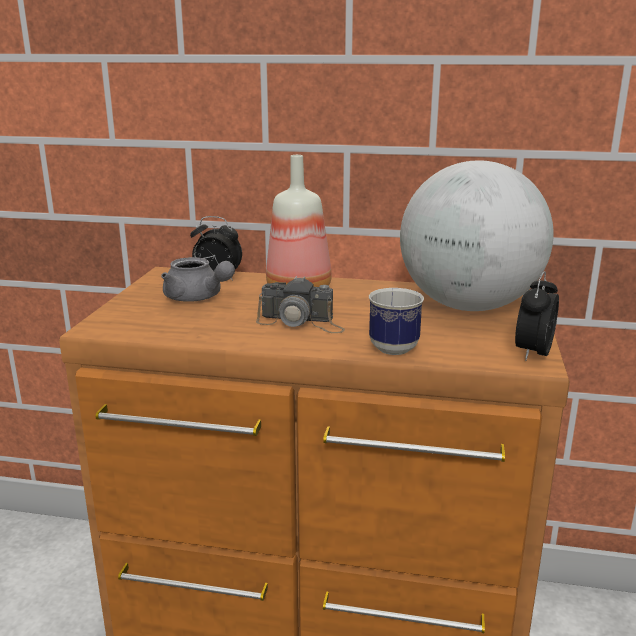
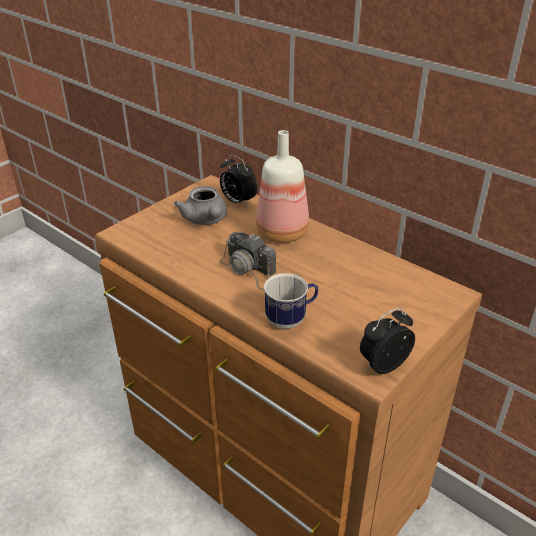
camera: 30 degrees right, 15 degrees up
globe [400,160,554,311] -> none

